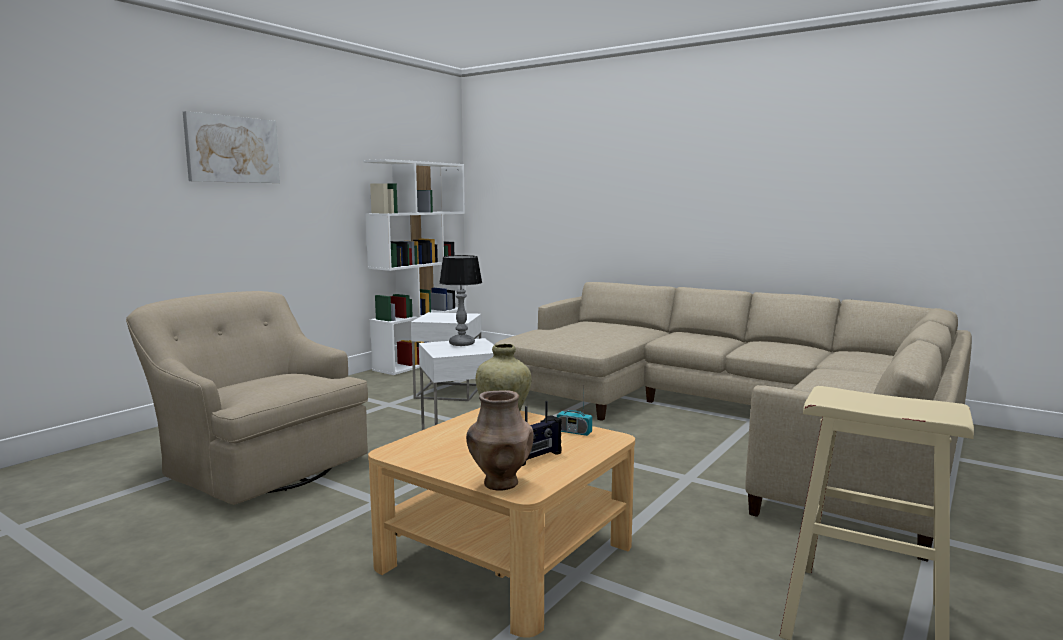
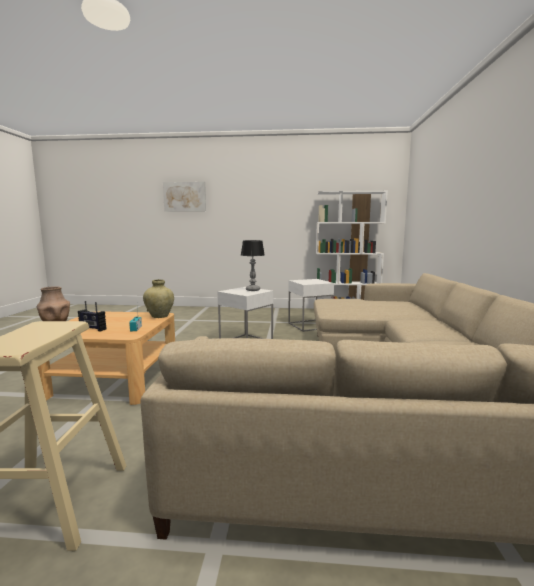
camera: 60 degrees right, 0 degrees up
beige armchair [126,291,368,505] -> none
picture [183,111,280,183] -> picture moved to [163,182,206,212]

